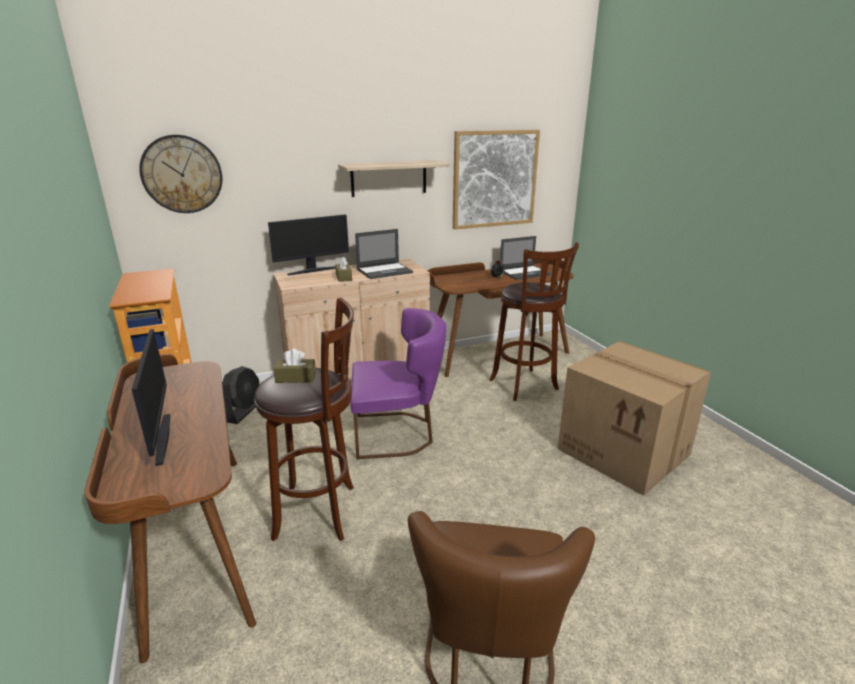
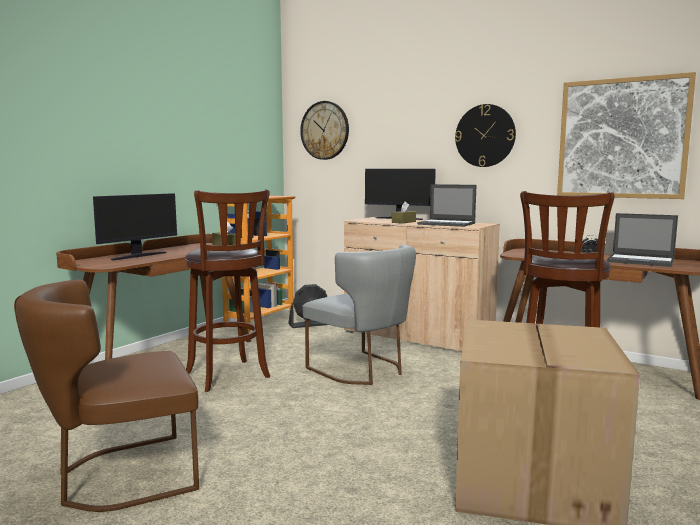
camera: 55 degrees right, 15 degrees down
shelf [338,161,450,197] -> wall clock [455,104,516,167]
purple chair [350,308,447,459] -> grey chair [302,245,416,385]

